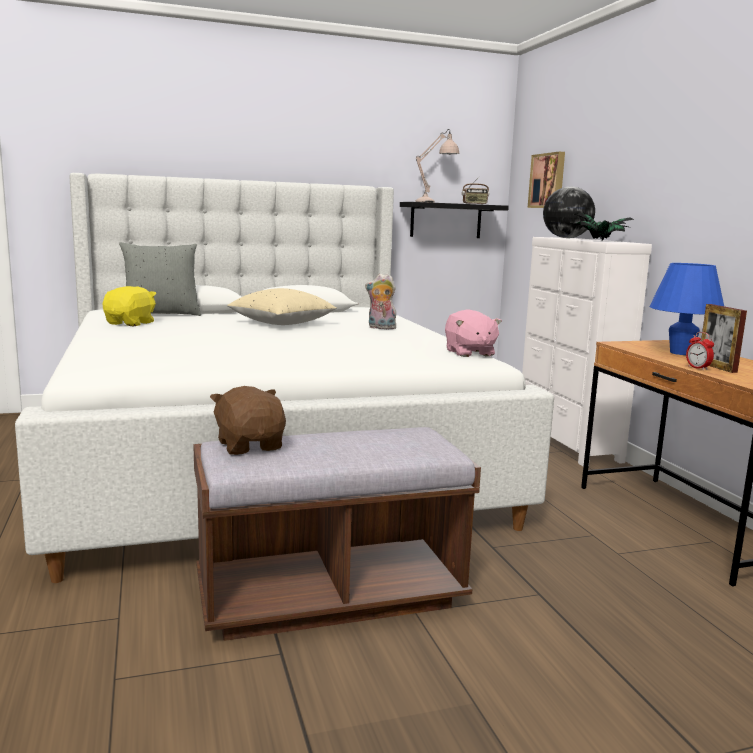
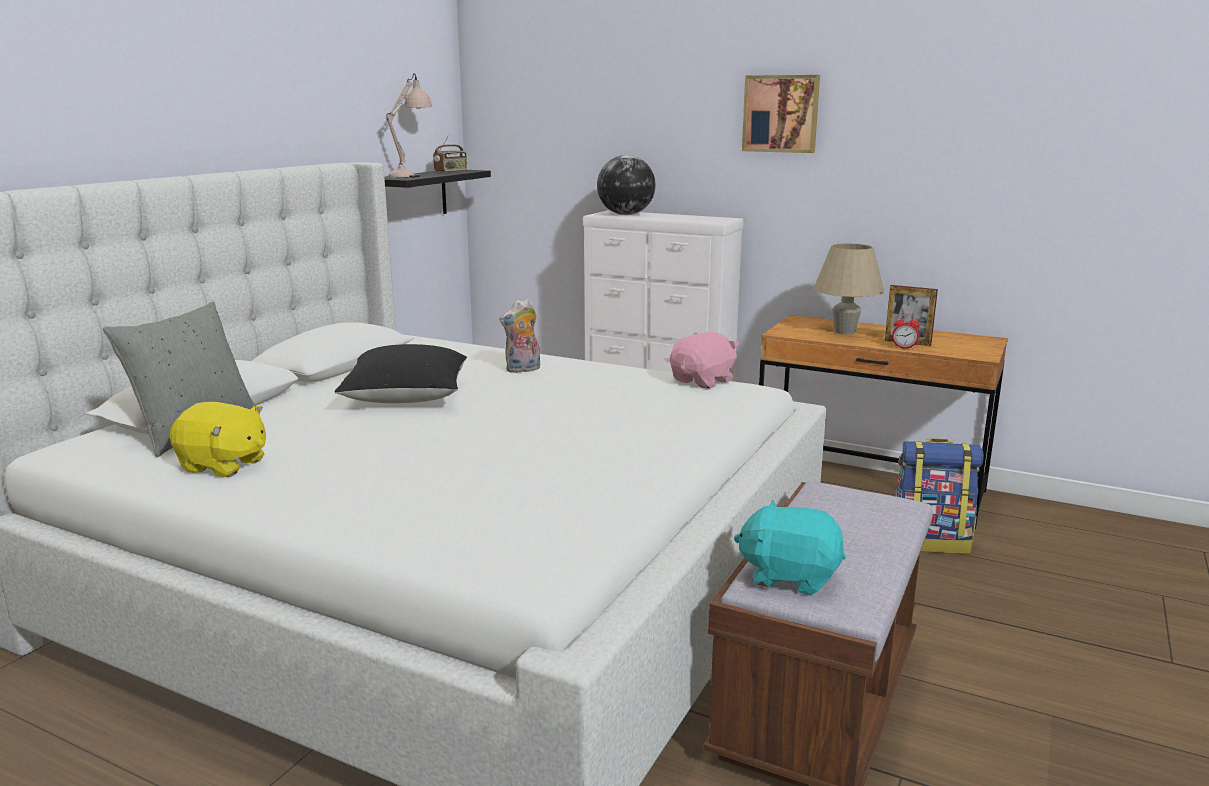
camera: 45 degrees left, 5 degrees up
yellow plush toy [102,286,157,326] -> yellow plush toy turned 135 degrees clockwise [169,402,266,477]
brown plush toy [210,386,286,455] -> turquoise plush toy [734,500,846,595]
beige pillow [227,288,337,325] -> black pillow [335,344,467,403]
pink plush toy [445,310,502,357] -> pink plush toy turned 75 degrees counterclockwise [670,332,739,389]
picture [528,152,565,208] -> picture moved to [742,75,820,153]
potted plant [574,212,635,241] -> none
blue table lamp [649,263,724,355] -> beige table lamp [813,243,884,335]
none -> backpack [895,438,984,553]

